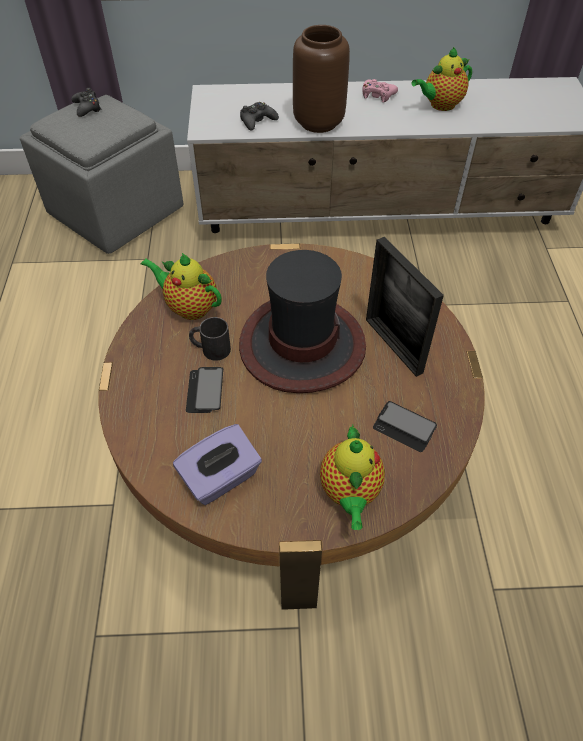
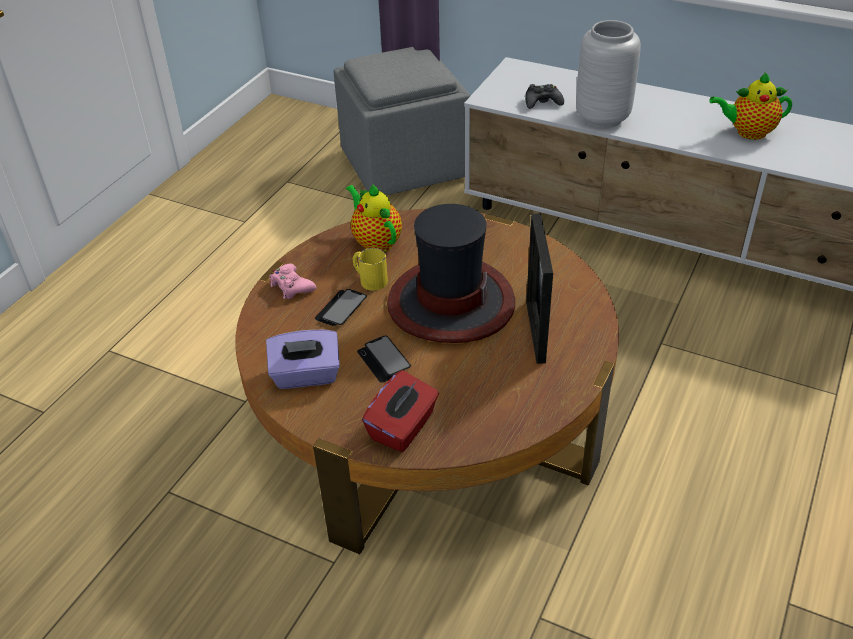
camera: 30 degrees right, 10 degrees down
black game controller [71,88,102,117] -> none
black mug [189,317,231,361] -> yellow mug [353,248,388,291]
brown vase [293,25,350,133] -> grey vase [576,20,641,128]
teapot [320,425,385,530] -> red tissue box [362,370,439,452]
pink game controller [363,79,398,102] -> pink game controller moved to [270,264,316,299]
phone [373,401,437,452] -> phone moved to [357,336,411,383]

